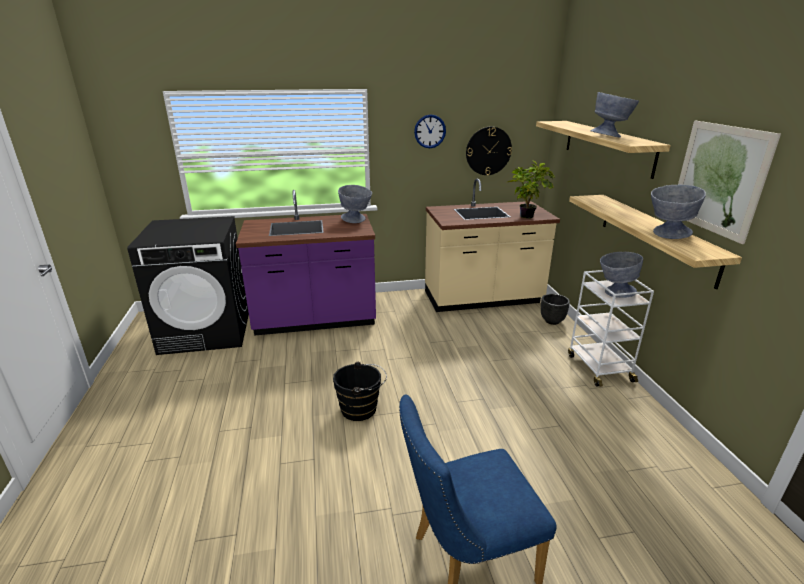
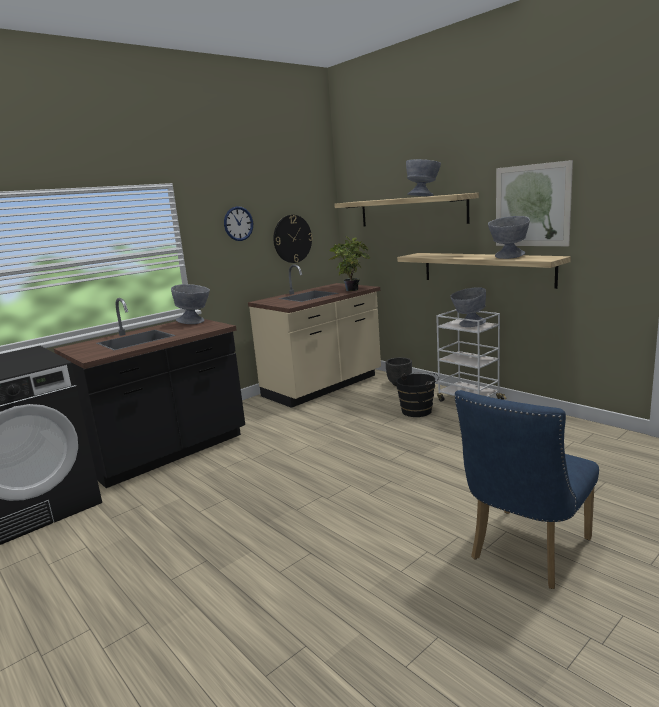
camera: 30 degrees left, 10 degrees down
purple counter [236,190,376,336] -> black counter [54,298,245,488]
black bucket [333,362,387,421] -> black bucket moved to [396,372,439,417]

